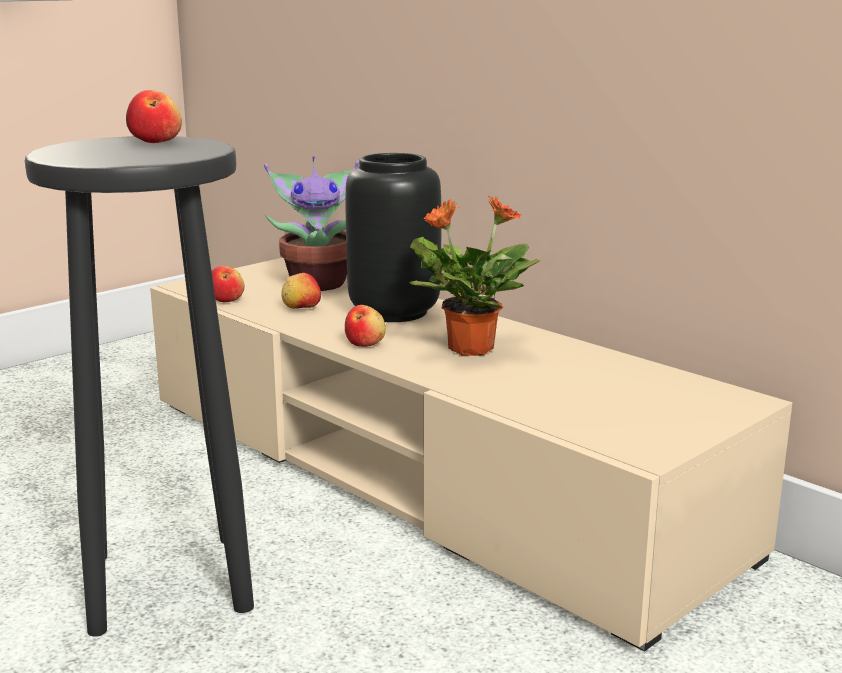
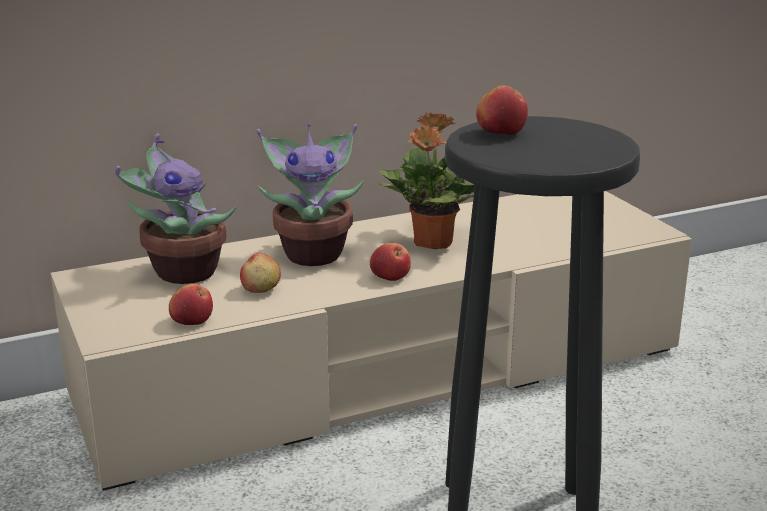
camera: 70 degrees left, 5 degrees up
black vase [345,153,441,322] -> potted plant [256,123,364,266]

